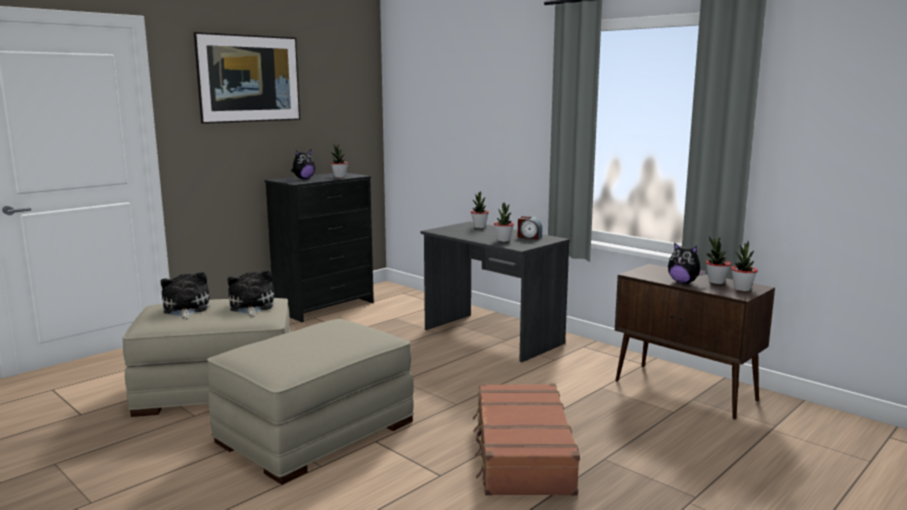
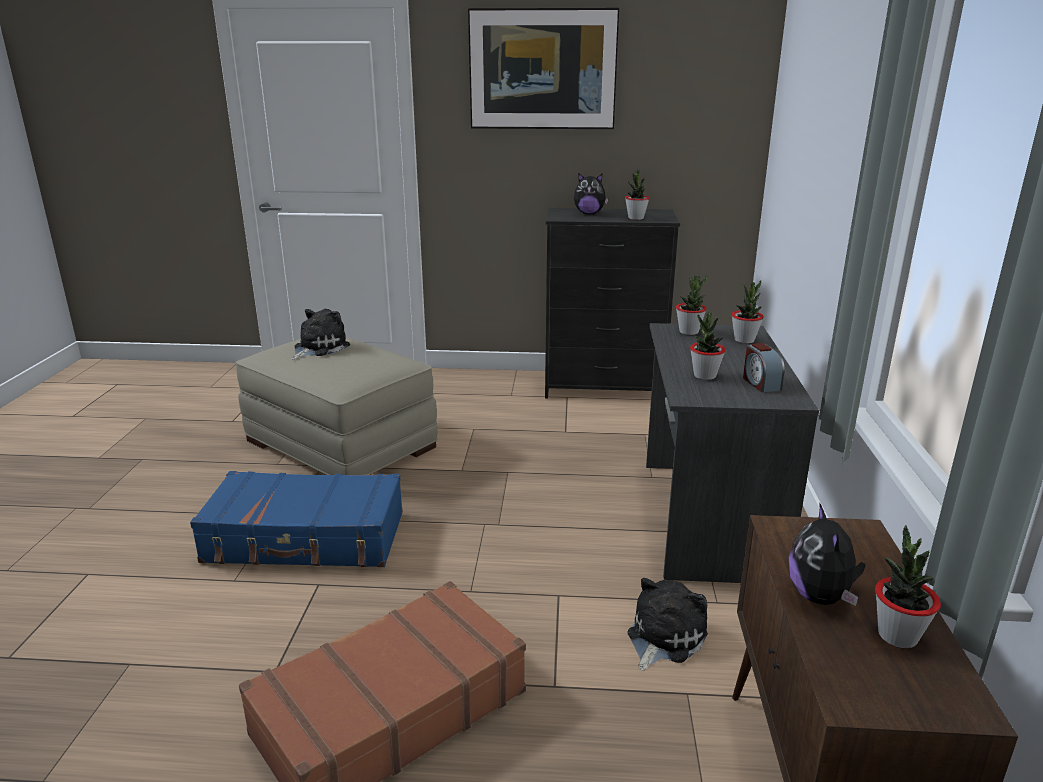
camera: 50 degrees right, 10 degrees up
beige ottoman [207,319,414,485] -> blue suitcase [190,471,403,567]
plush toy [228,270,274,317] -> plush toy moved to [628,578,708,671]
potted plant [731,241,758,291] -> potted plant moved to [676,275,708,335]

